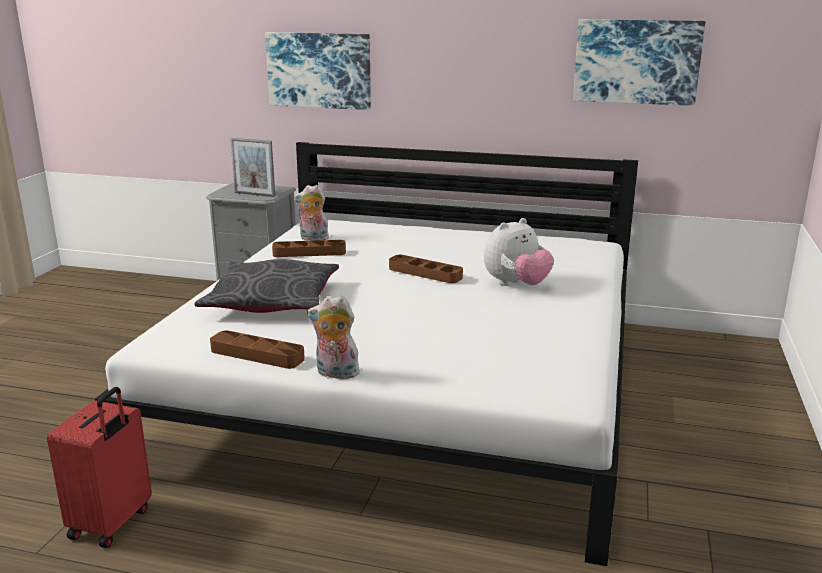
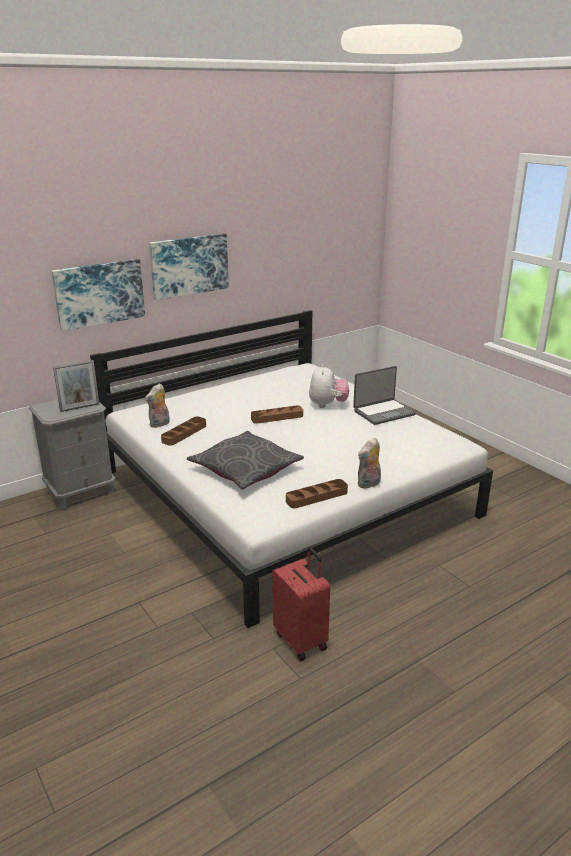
camera: 50 degrees left, 5 degrees up
picture [573,19,706,106] -> picture moved to [149,233,229,300]
none -> laptop [353,366,416,425]

